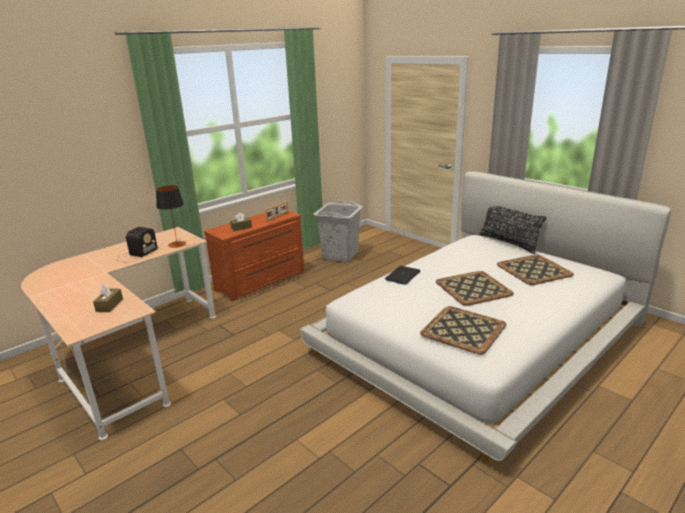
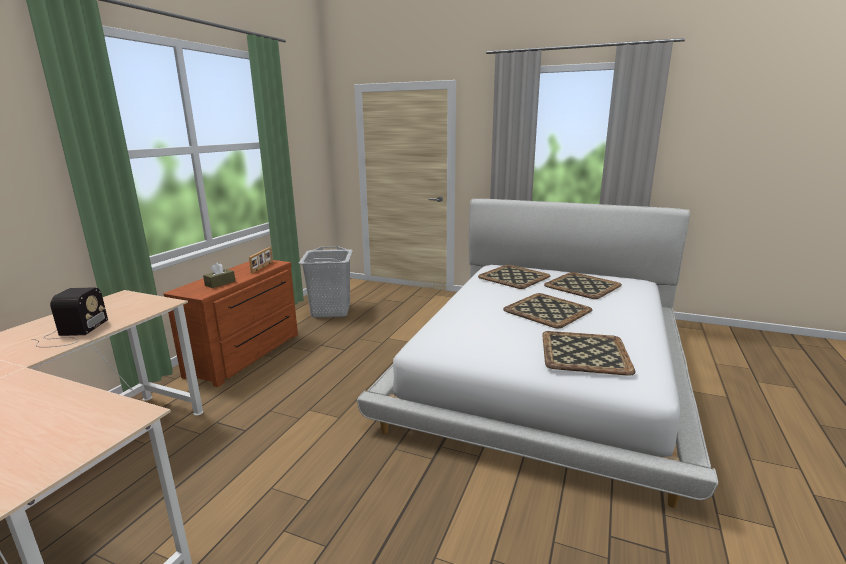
camera: 25 degrees left, 5 degrees down
brown tissue box [93,284,123,312] -> none
table lamp [156,185,186,248] -> none
laptop [385,266,420,285] -> none
black pillow [479,206,546,254] -> none
none -> tray [478,265,550,289]

